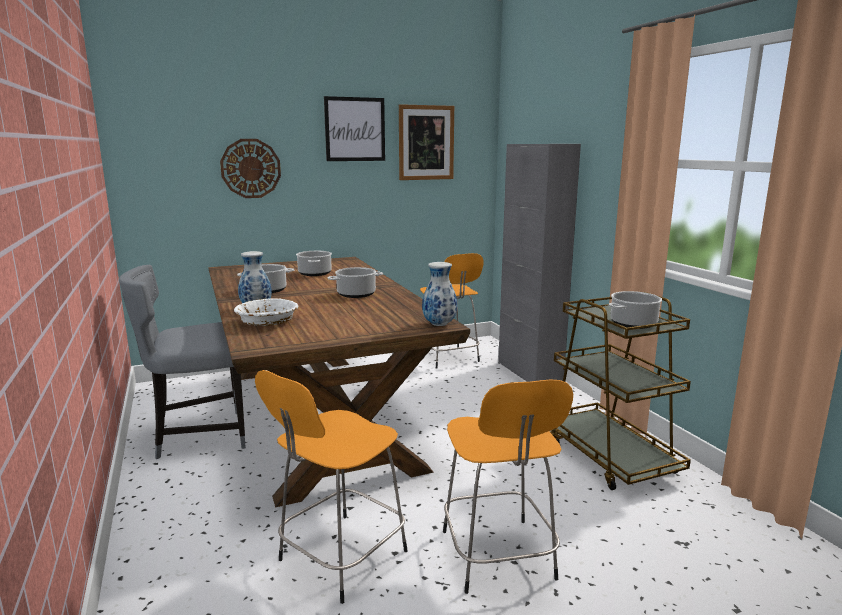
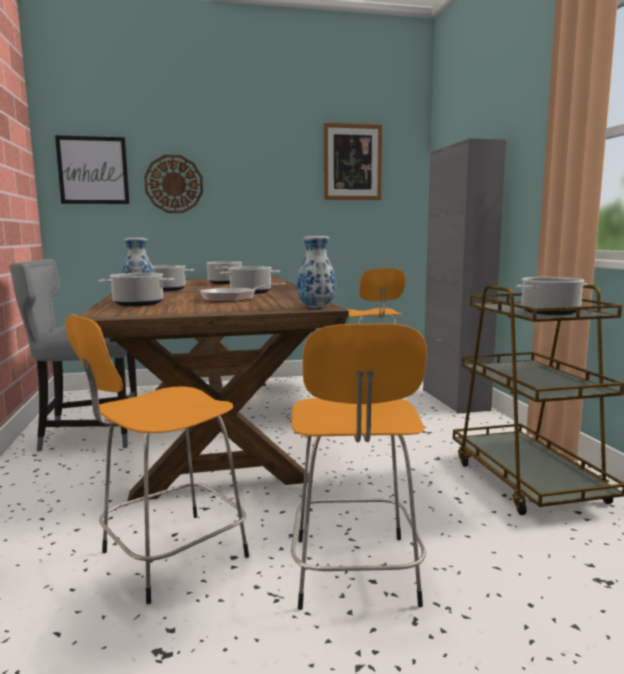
camera: 10 degrees right, 5 degrees down
white bowl [234,298,298,326] -> cooking pot [99,273,174,306]
picture [324,96,385,161] -> picture moved to [55,135,130,204]
none -> frying pan [200,283,286,302]

